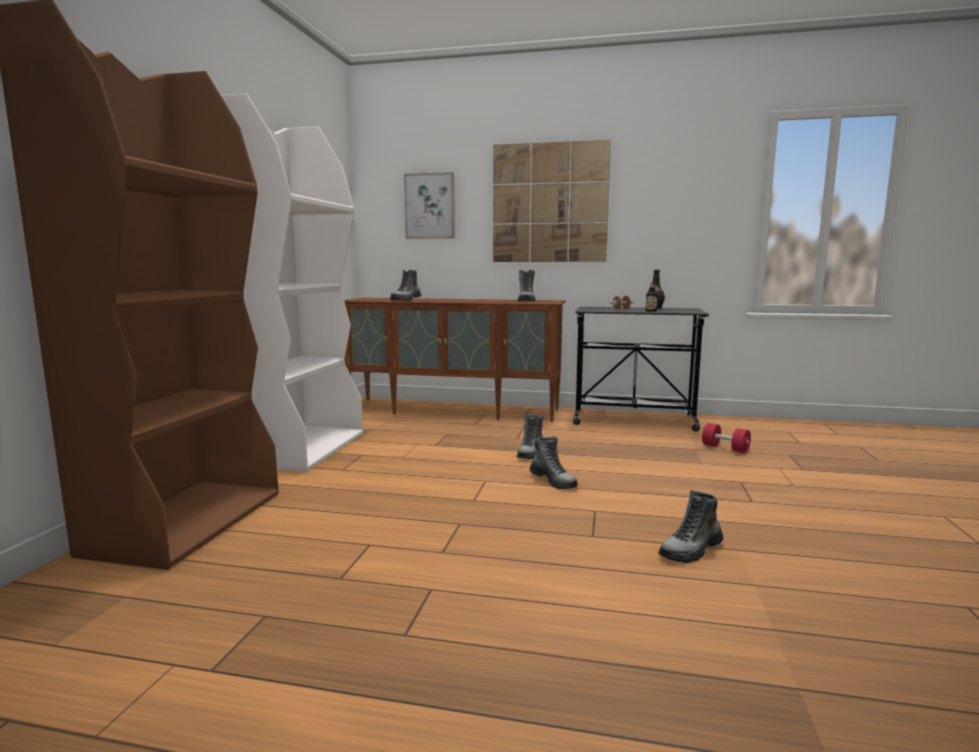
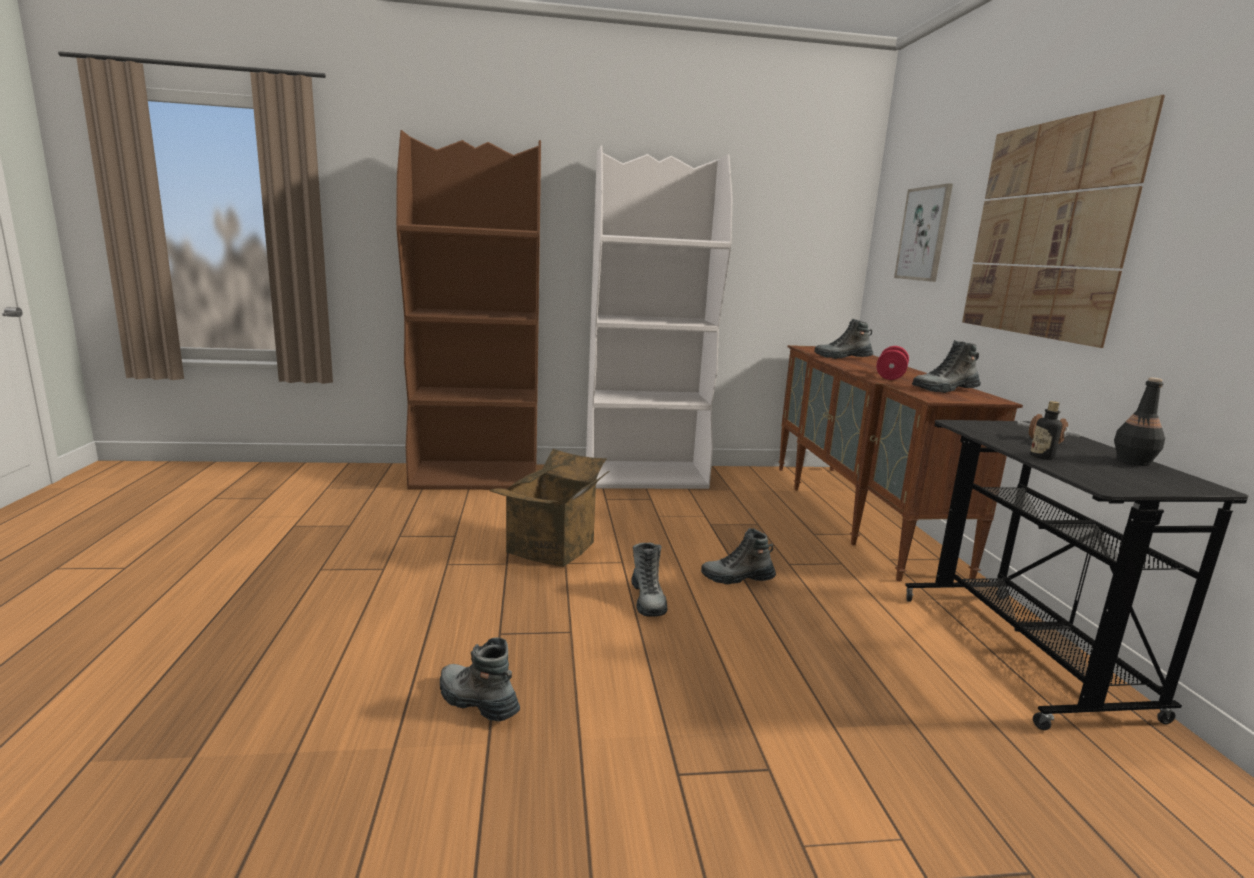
camera: 70 degrees right, 5 degrees up
boot [530,436,578,489] -> boot turned 45 degrees counterclockwise [631,543,667,617]
red dumbbell [702,423,751,453] -> red dumbbell moved to [876,346,909,380]
none -> cardboard box [489,449,609,567]

